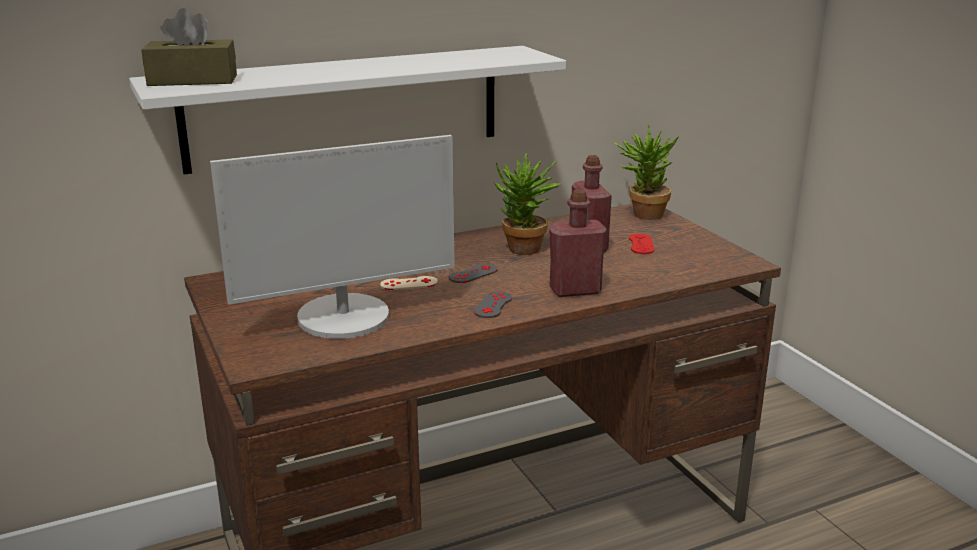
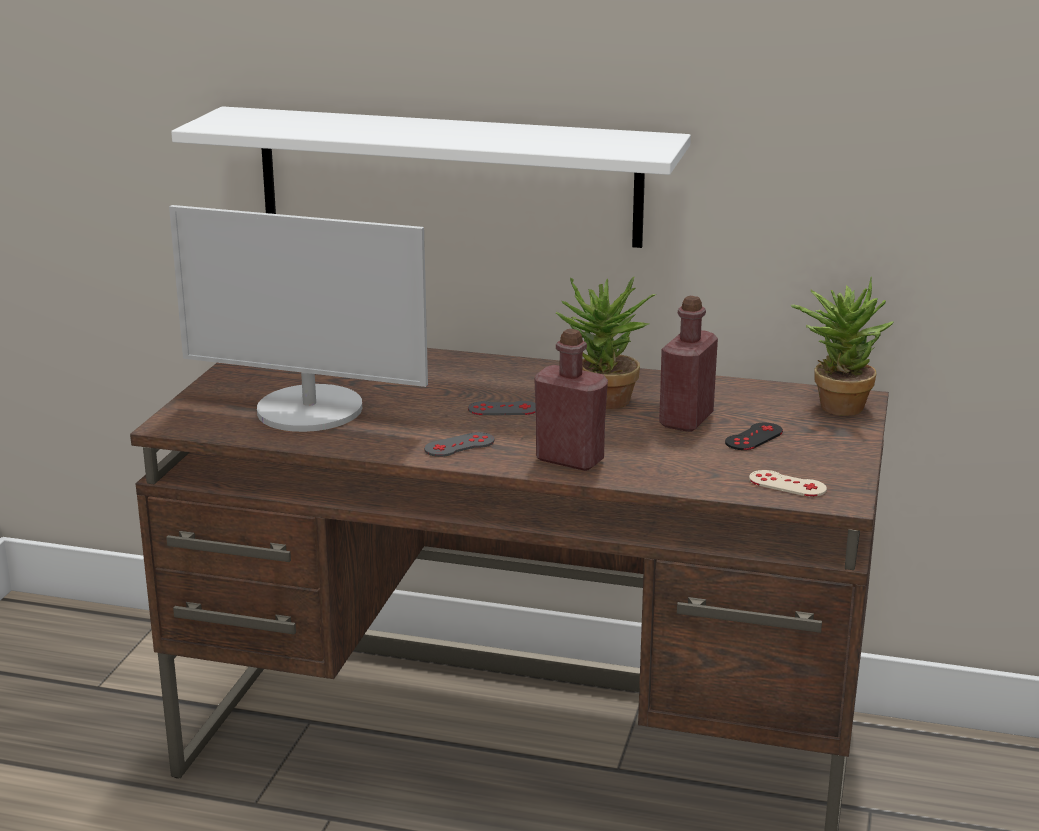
camera: 40 degrees right, 0 degrees up
brown tissue box [141,8,237,86] -> none
beige game controller [380,276,438,290] -> beige game controller moved to [749,470,827,497]
red game controller [629,234,654,254] -> black game controller [725,422,783,450]

